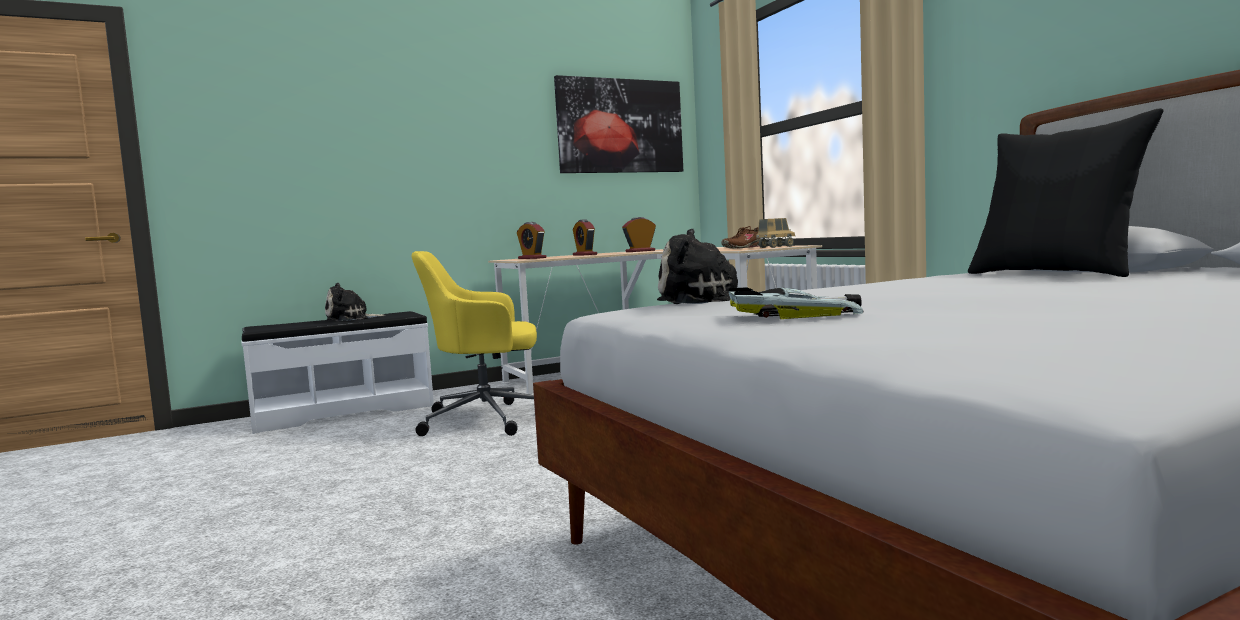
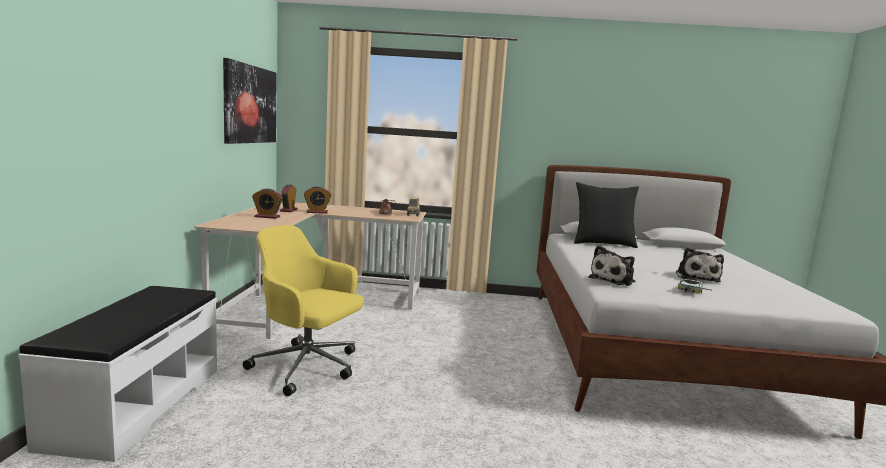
camera: 60 degrees left, 5 degrees up
plush toy [325,283,386,321] -> plush toy moved to [676,247,724,282]
yellow office chair [412,251,537,436] -> yellow office chair turned 90 degrees clockwise [243,225,364,396]
alarm clock [517,222,546,259] -> alarm clock moved to [304,186,331,214]

